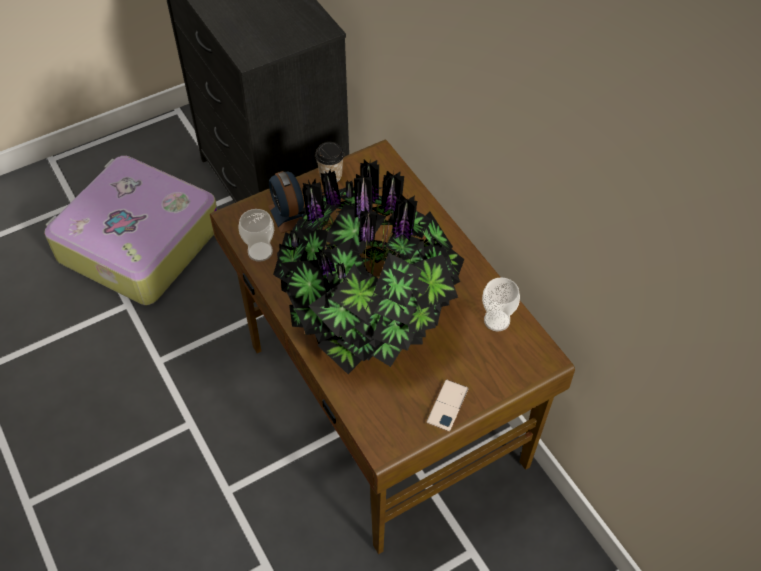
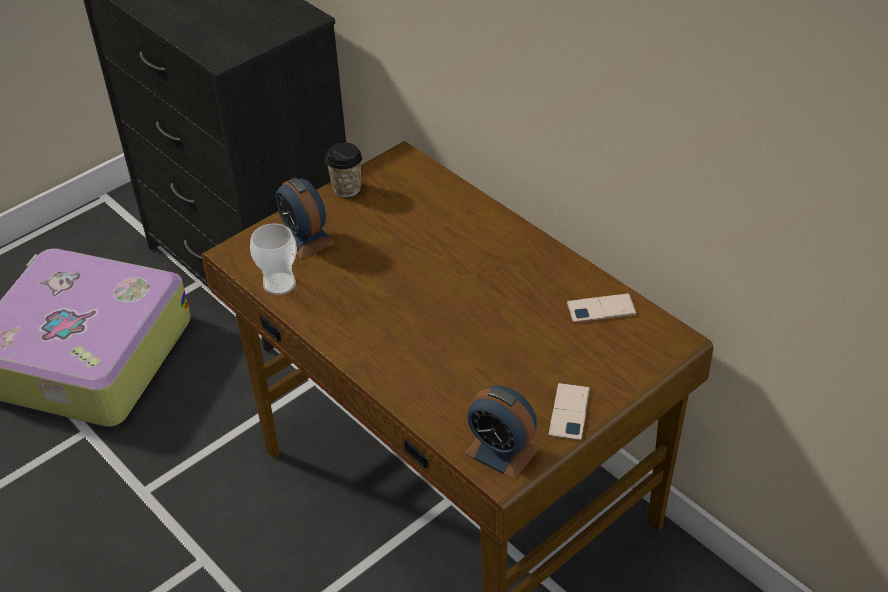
camera: 10 degrees left, 10 degrees down
potted plant [273,160,464,374] -> none
cup [482,277,520,332] -> phone [567,293,637,323]
none -> alarm clock [464,385,540,480]

